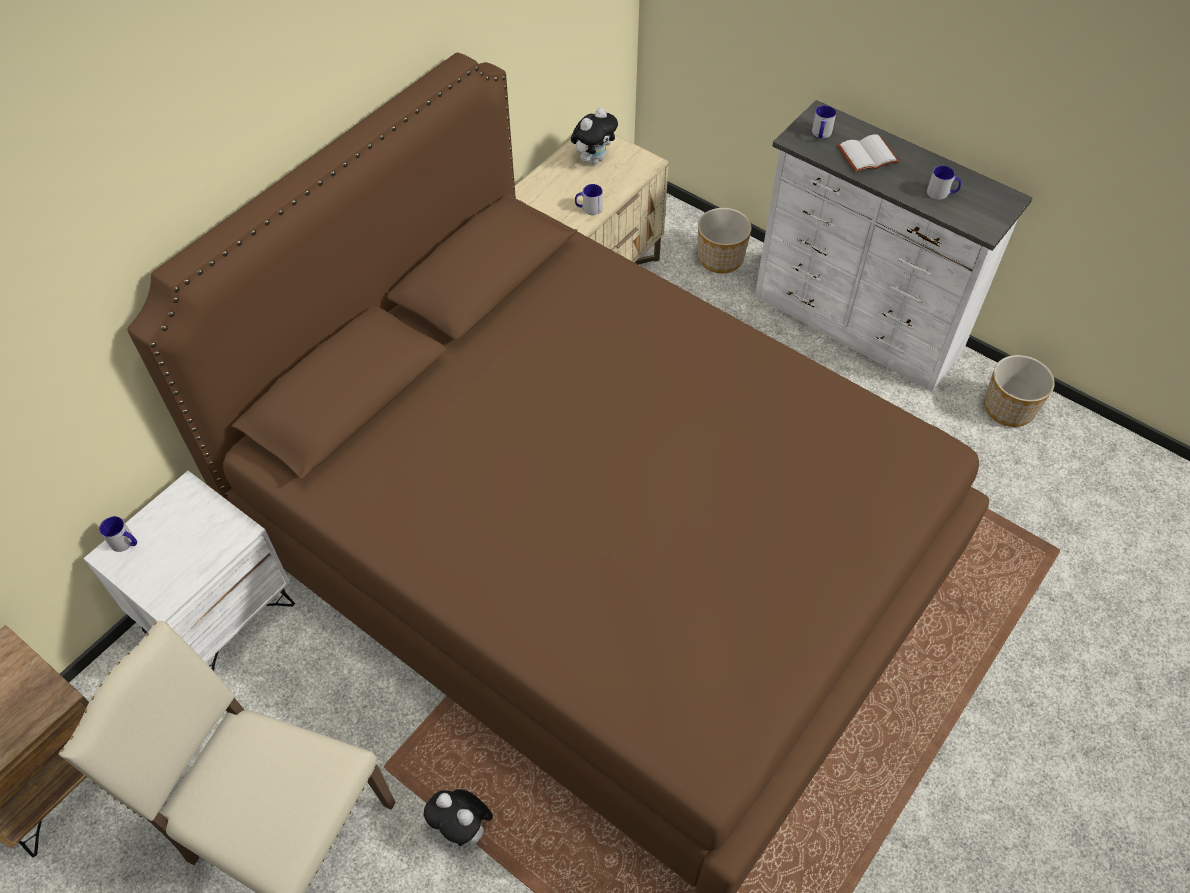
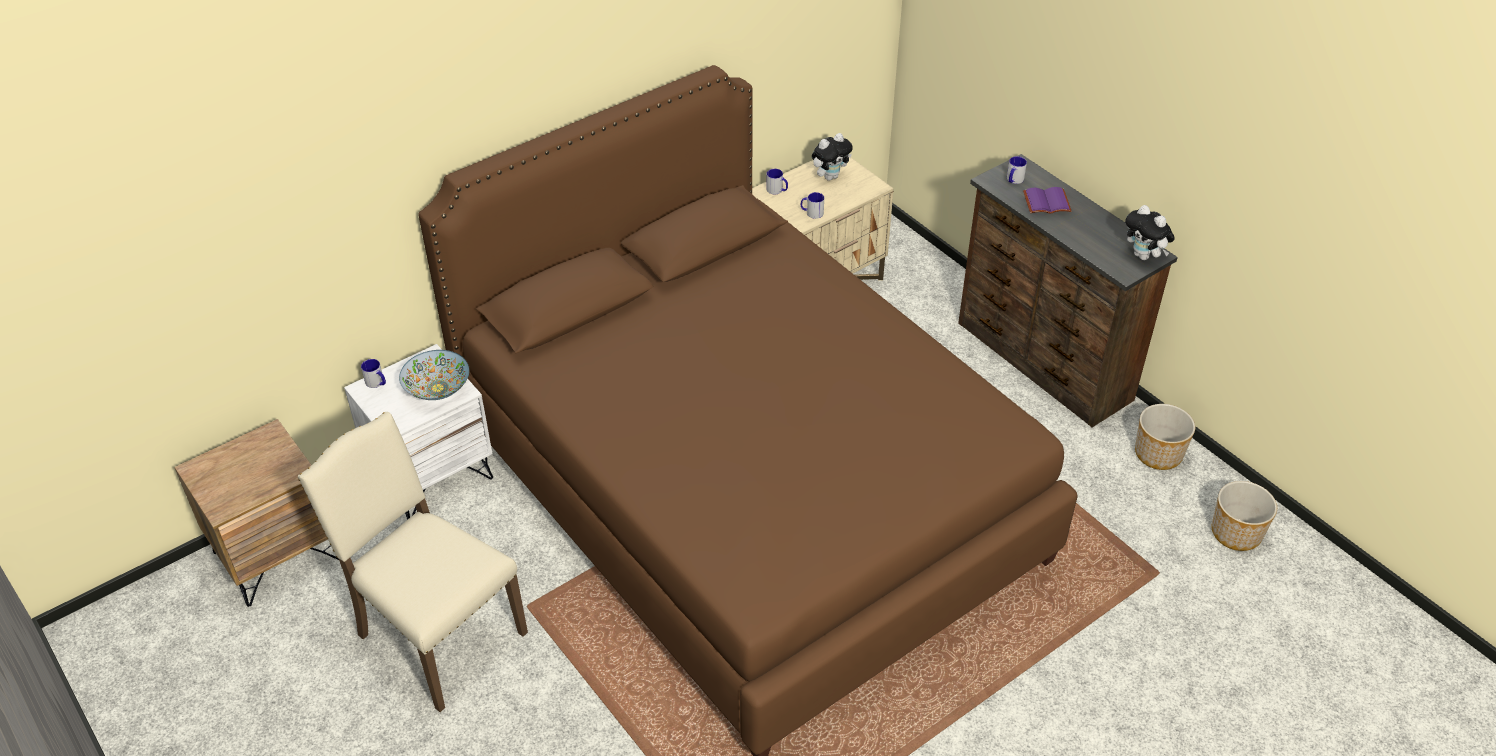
camera: 15 degrees right, 10 degrees down
plush toy [424,789,493,846] -> plush toy moved to [1125,205,1175,260]
planter [698,208,752,273] -> planter moved to [1212,481,1277,551]
white dresser [755,100,1033,391] -> brown dresser [958,154,1178,427]
white book [837,134,899,173] -> purple book [1023,187,1071,214]
mug [927,166,961,200] -> mug moved to [766,169,788,194]
none -> bowl [399,350,470,400]

